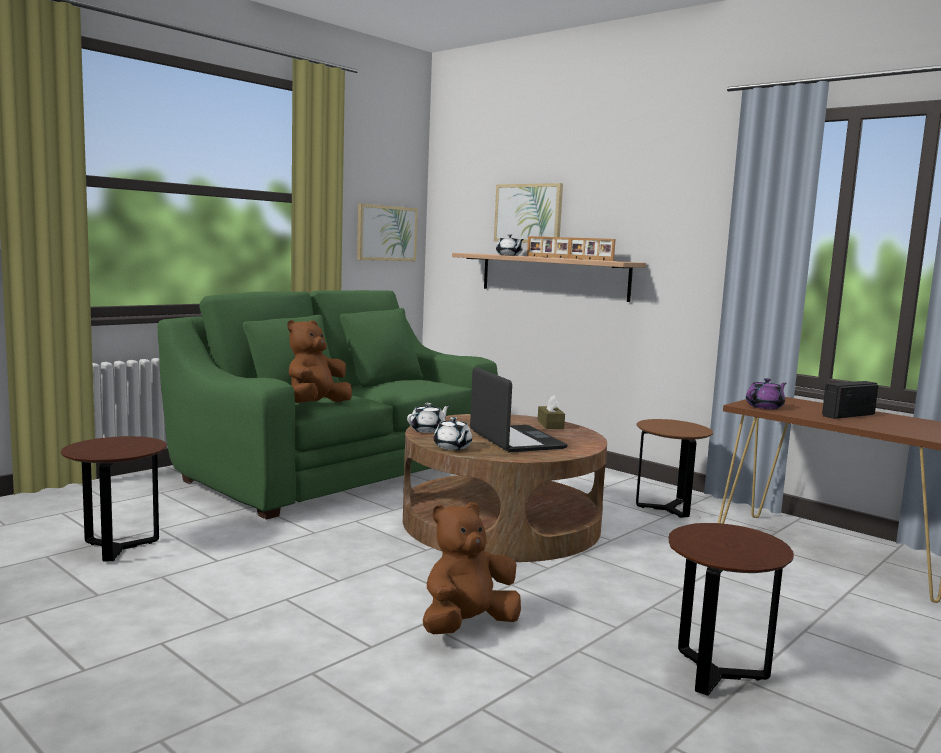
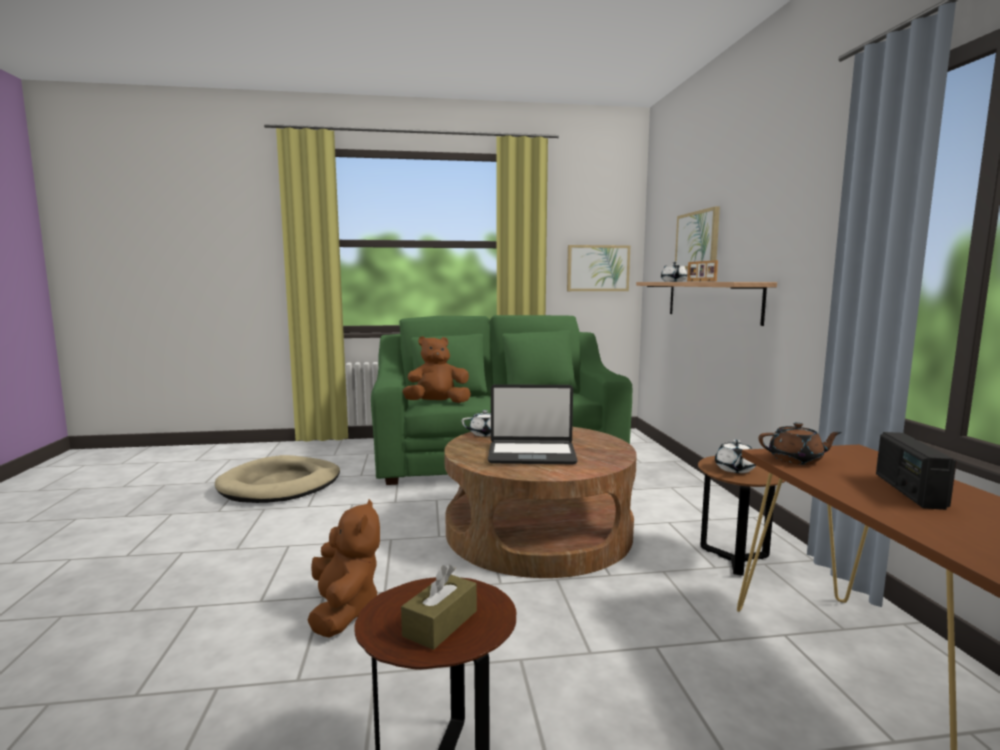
camera: 40 degrees right, 0 degrees up
brown side table [61,436,167,561] -> beige dog bed [215,455,340,503]
brown plush toy [423,502,521,634] -> brown plush toy turned 75 degrees clockwise [308,499,380,637]
white teapot [433,417,472,450] -> white teapot moved to [715,440,756,473]
laptop [470,367,568,452] -> laptop turned 75 degrees clockwise [488,384,578,464]
brown tissue box [537,395,565,429] -> brown tissue box moved to [401,564,477,650]
picture frame [568,238,616,261] -> none
purple teapot [746,378,787,409] -> brown teapot [759,422,842,465]
radio [822,381,878,419] -> radio turned 90 degrees counterclockwise [876,432,957,510]

